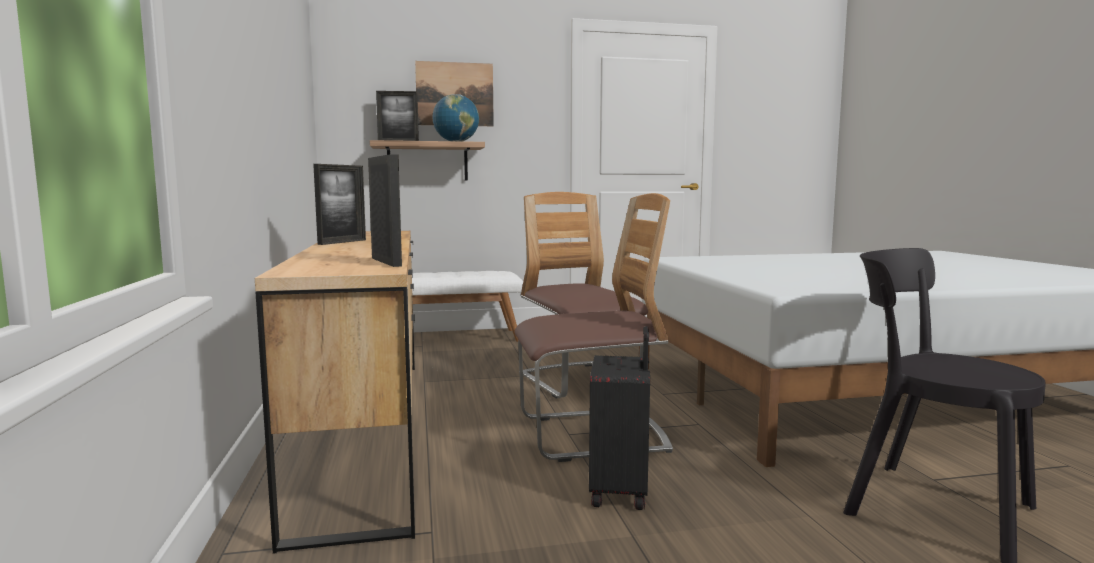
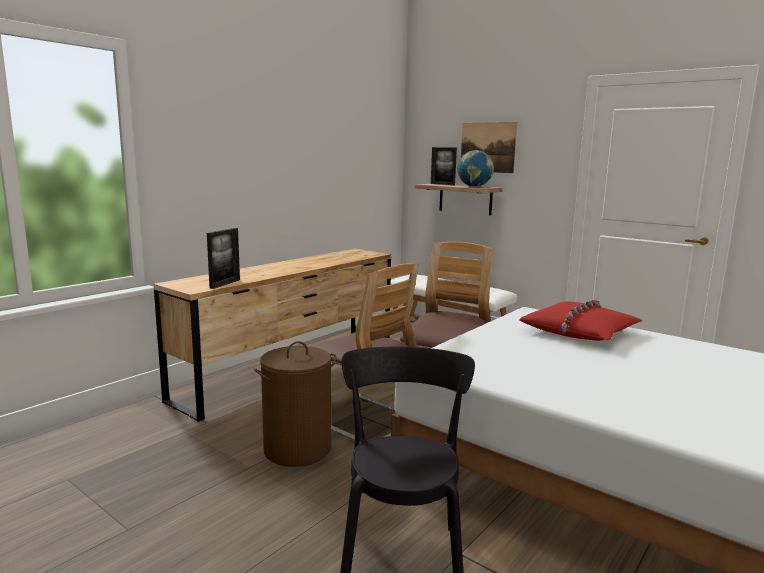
camera: 50 degrees right, 5 degrees up
picture frame [313,164,366,245] -> none
black suitcase [589,326,650,510] -> brown laundry basket [254,341,337,467]
none -> red pillow [519,300,642,341]

